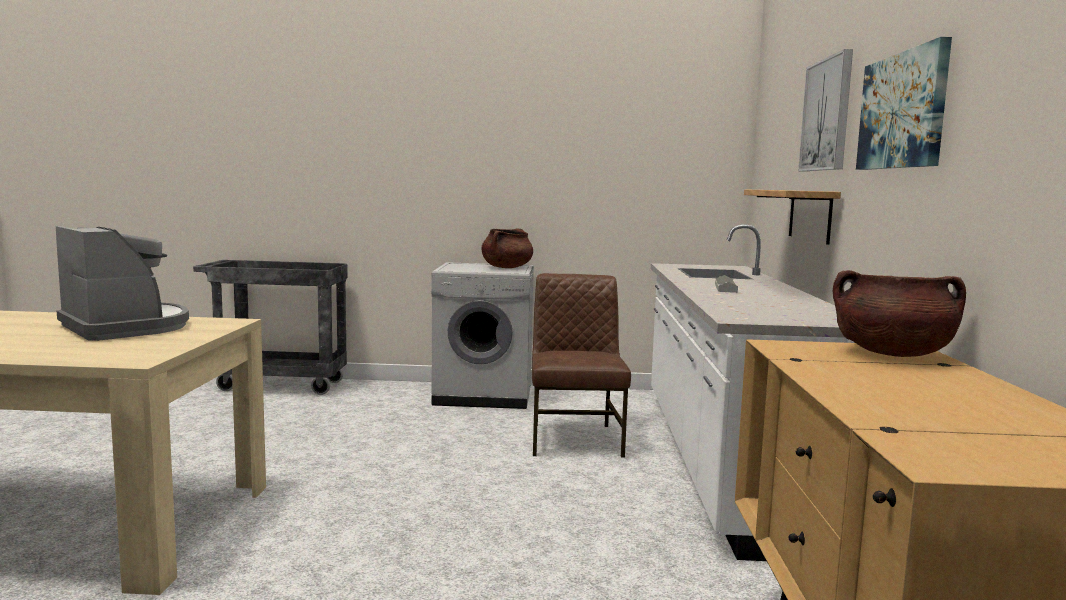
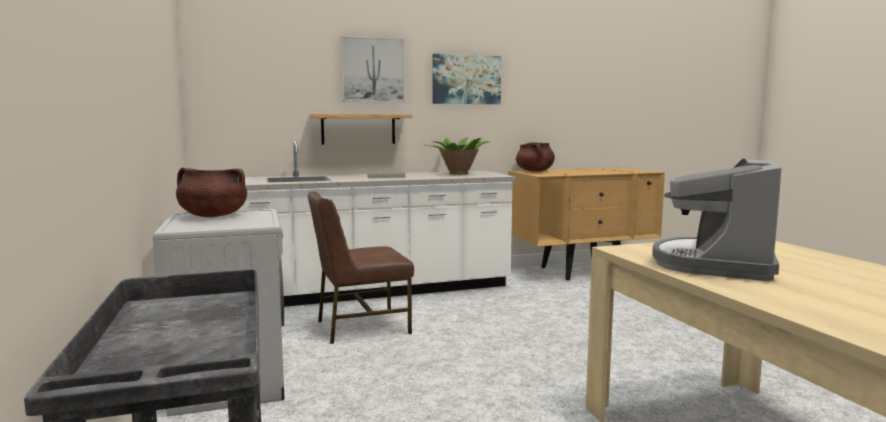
camera: 110 degrees left, 0 degrees up
none -> potted plant [427,137,491,175]

